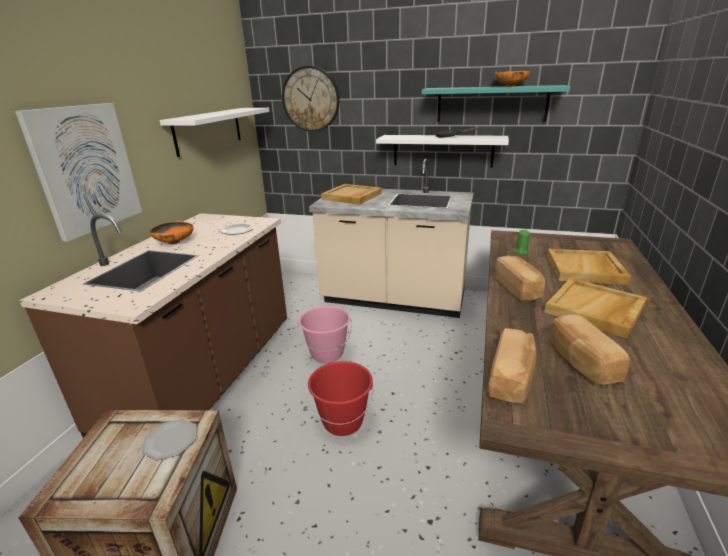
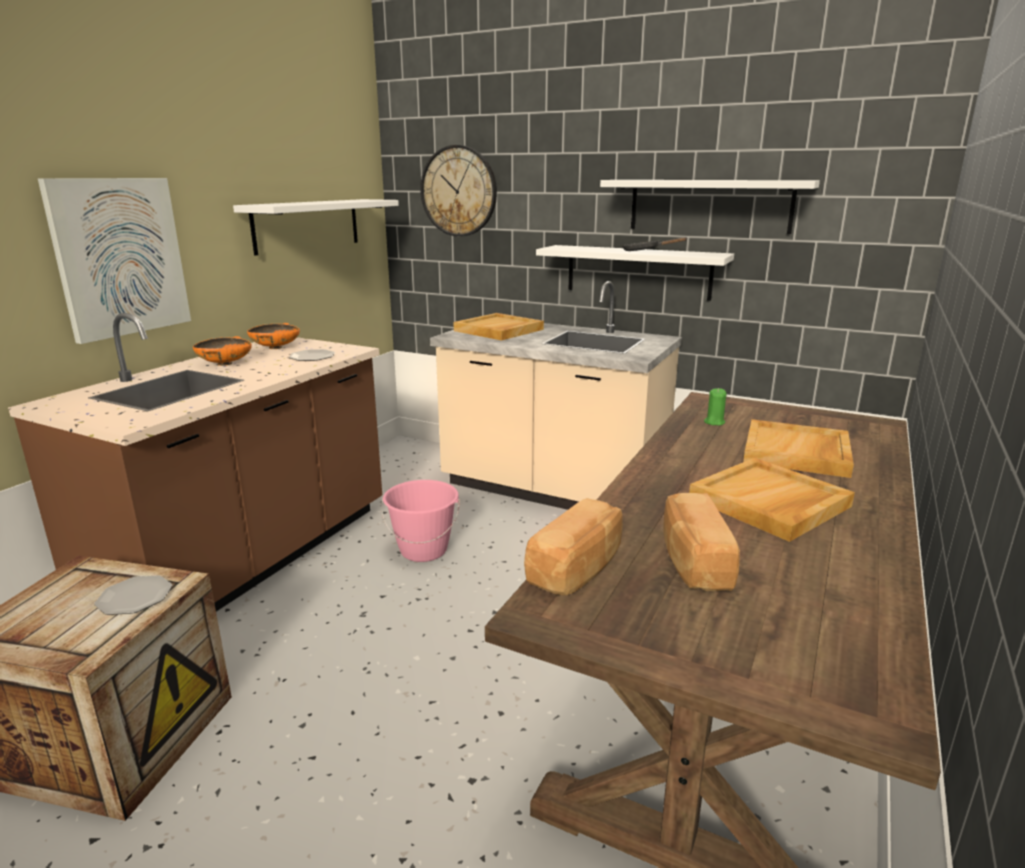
camera: 10 degrees right, 5 degrees down
red bucket [307,361,374,436] -> none
turquoise shelf [422,85,570,122] -> white shelf [600,180,820,234]
orange bowl [495,71,530,87] -> orange bowl moved to [247,323,300,349]
bread [495,256,545,302] -> none

